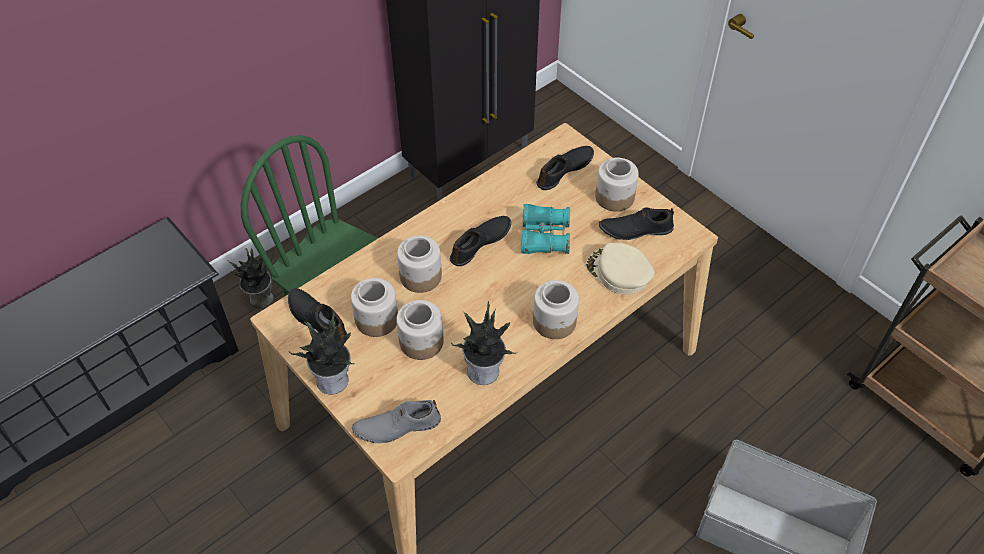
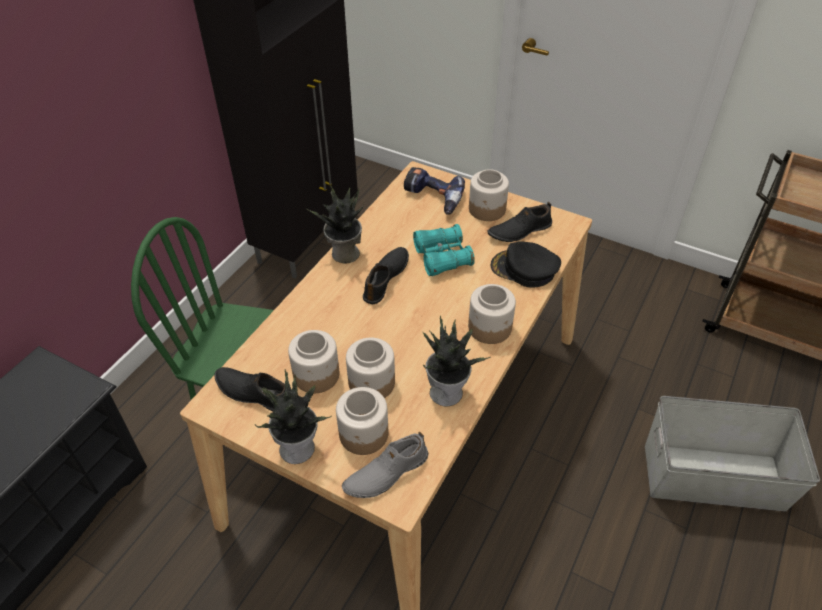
camera: 20 degrees left, 5 degrees down
potted plant [227,248,274,308] -> potted plant moved to [307,186,364,264]
jar [397,235,442,293] -> jar moved to [336,387,388,455]
black shoe [537,146,594,190] -> power drill [404,167,465,215]
beige cap [586,243,655,295] -> black cap [491,241,561,288]

